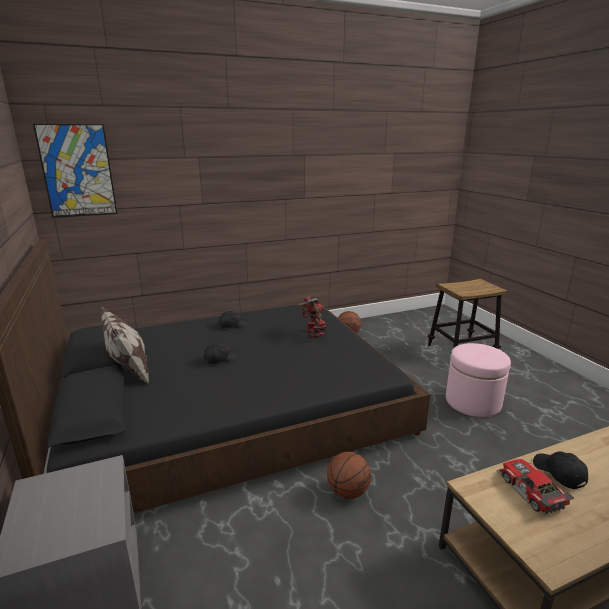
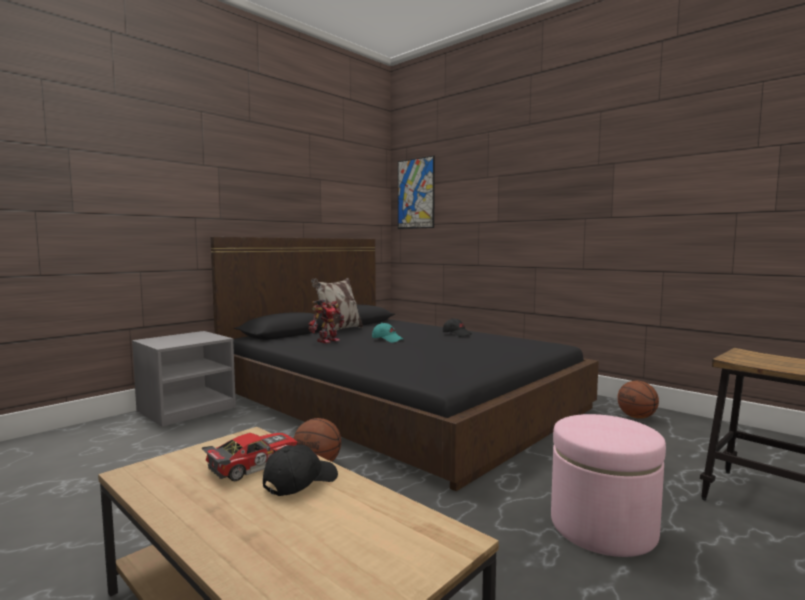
camera: 65 degrees right, 15 degrees down
black cap [204,343,238,364] -> turquoise cap [372,323,403,343]
toy robot [298,296,327,338] -> toy robot moved to [308,299,344,343]

